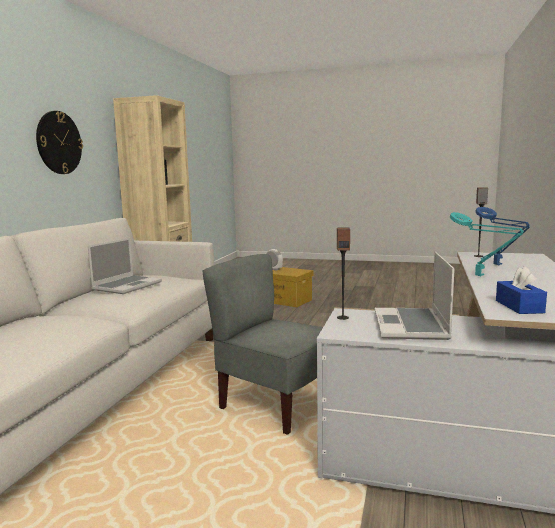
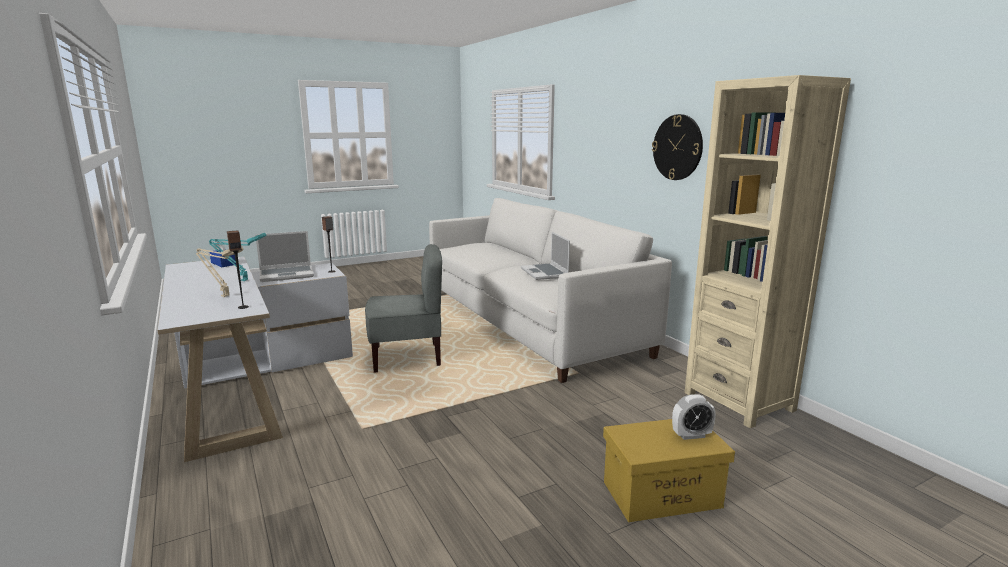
camera: 135 degrees right, 5 degrees up
laptop [375,252,455,340] -> laptop turned 105 degrees clockwise [255,231,314,282]
blue table lamp [475,207,530,265] -> beige table lamp [196,246,244,297]

